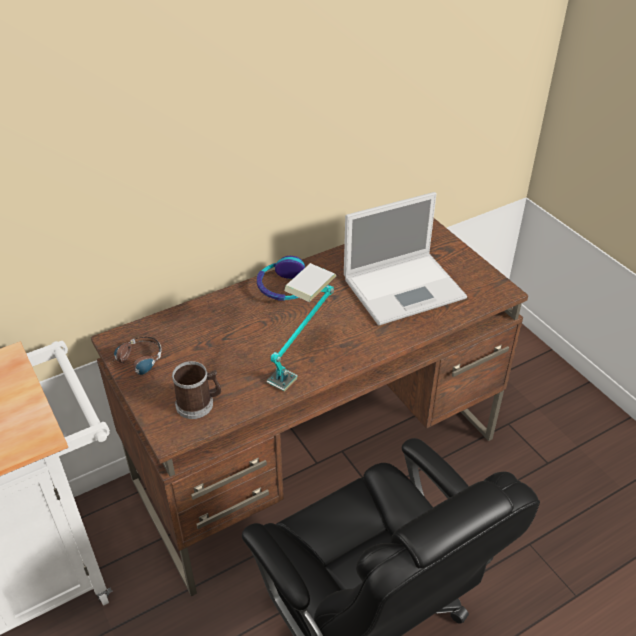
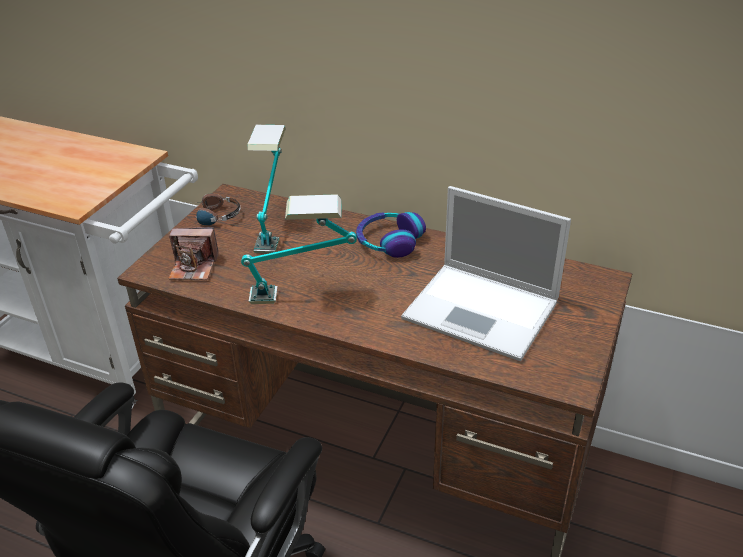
camera: 55 degrees right, 5 degrees down
mug [172,361,221,419] -> camera [168,227,219,280]
none -> table lamp [247,125,286,253]

